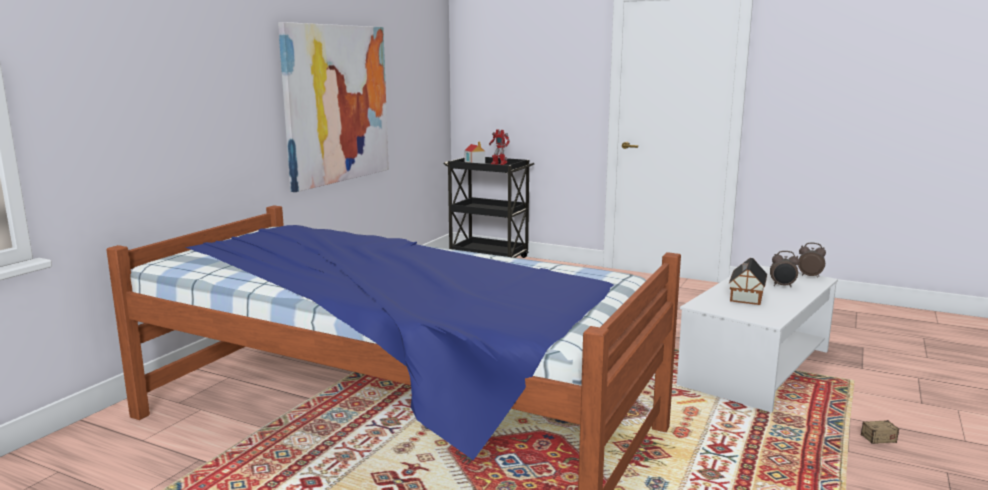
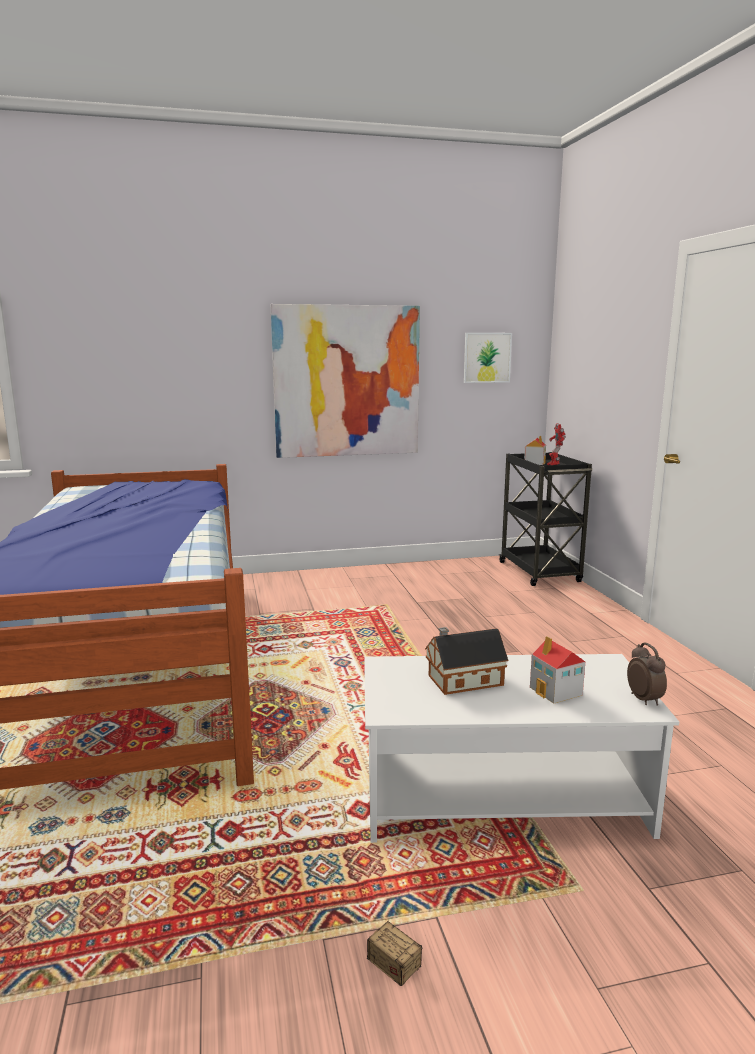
camera: 50 degrees right, 0 degrees up
alarm clock [770,251,800,288] -> toy house [530,636,585,704]
none -> picture [464,333,512,383]

